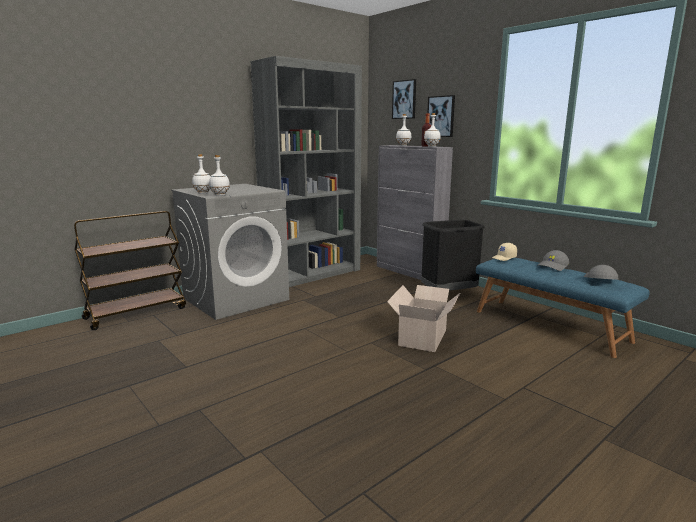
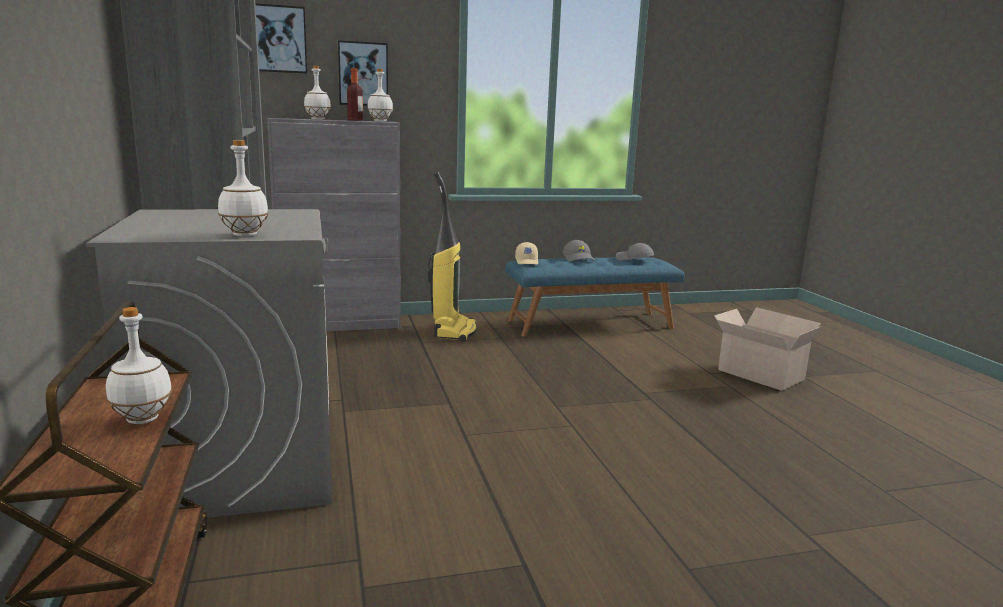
camera: 65 degrees left, 0 degrees up
white bottle [209,155,230,196] -> white bottle moved to [106,307,172,424]
cardboard box [387,285,461,352] -> cardboard box moved to [714,307,821,391]
black trash can [421,220,485,291] -> vacuum cleaner [428,172,477,342]

